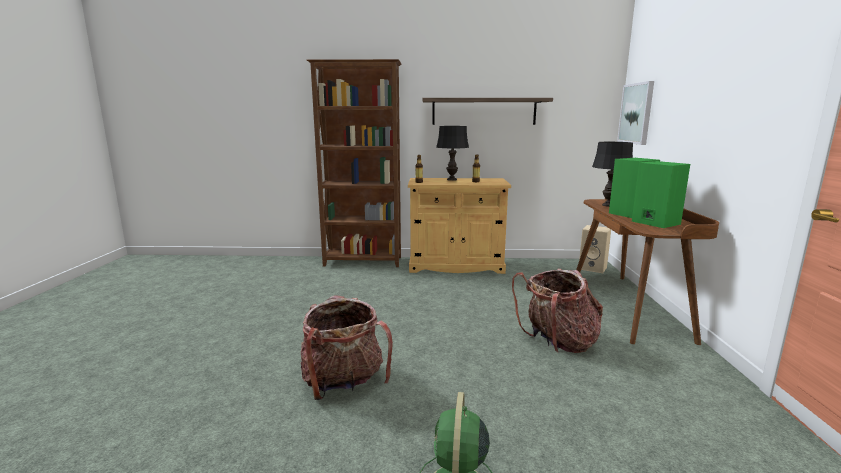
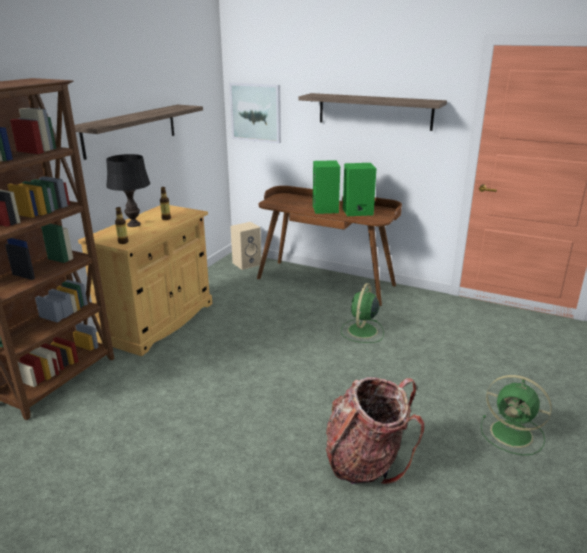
camera: 65 degrees left, 10 degrees up
backpack [512,269,603,353] -> green fan [341,283,384,343]
black table lamp [592,142,633,207] -> none
none -> shelf [298,93,447,131]

